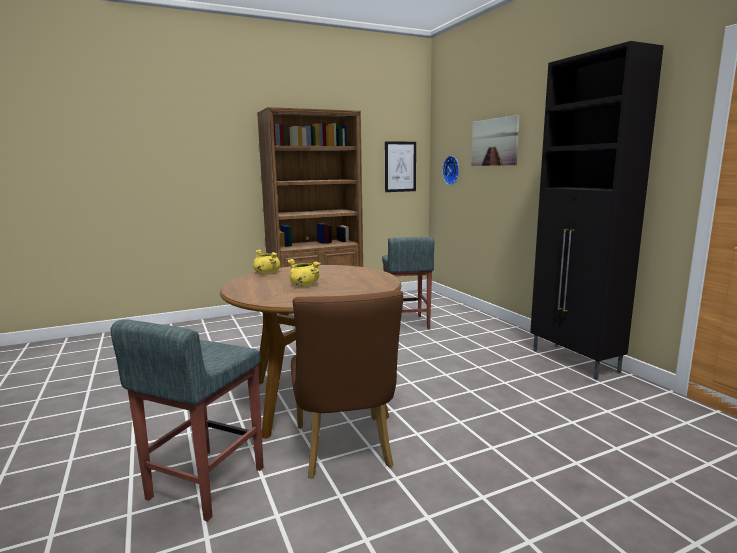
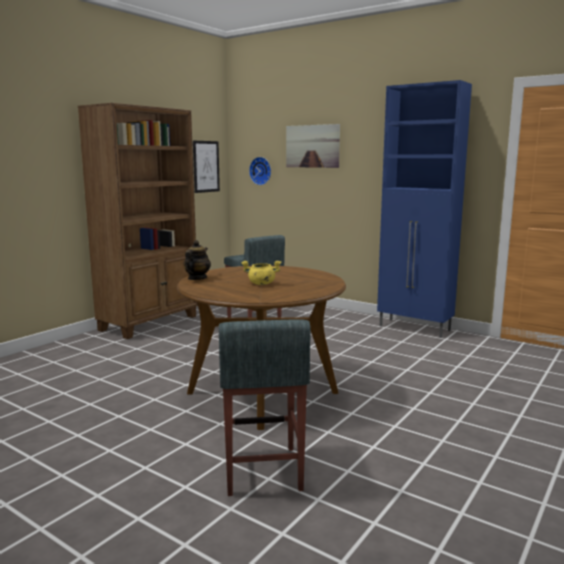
camera: 30 degrees left, 0 degrees up
yellow cooking pot [253,249,280,274] -> teapot [183,240,211,280]
brown chair [291,290,403,479] -> none
black cabinet [530,41,664,380] -> blue cabinet [377,80,472,338]

